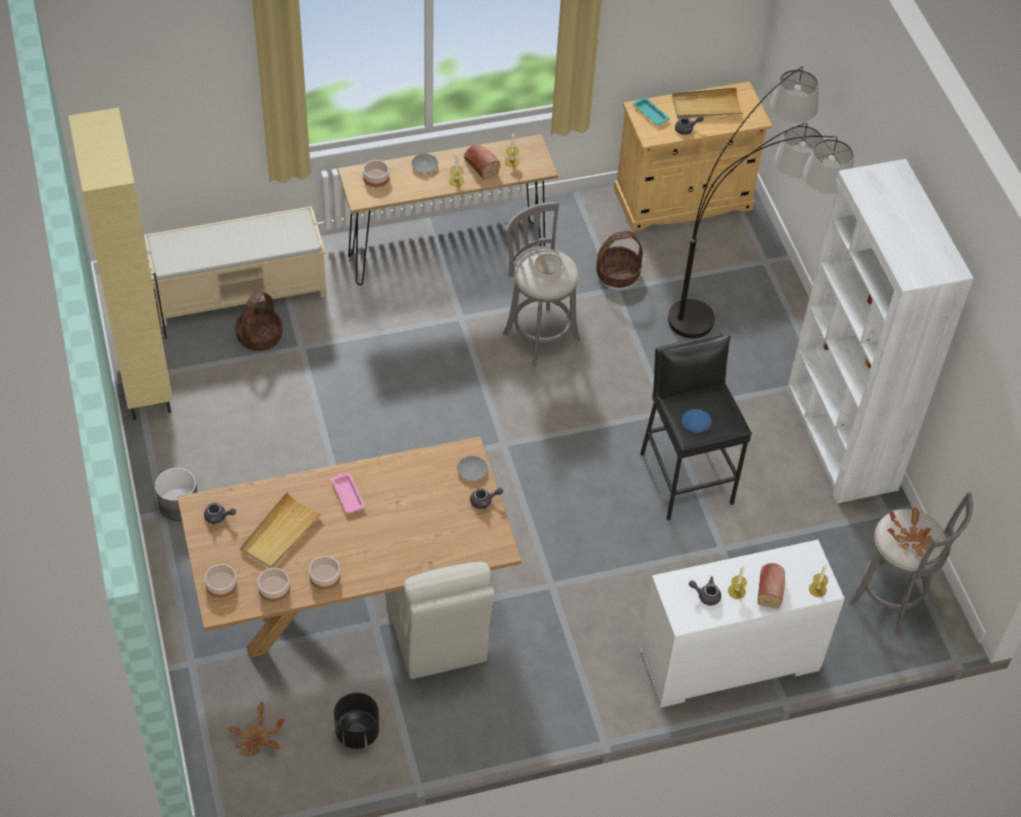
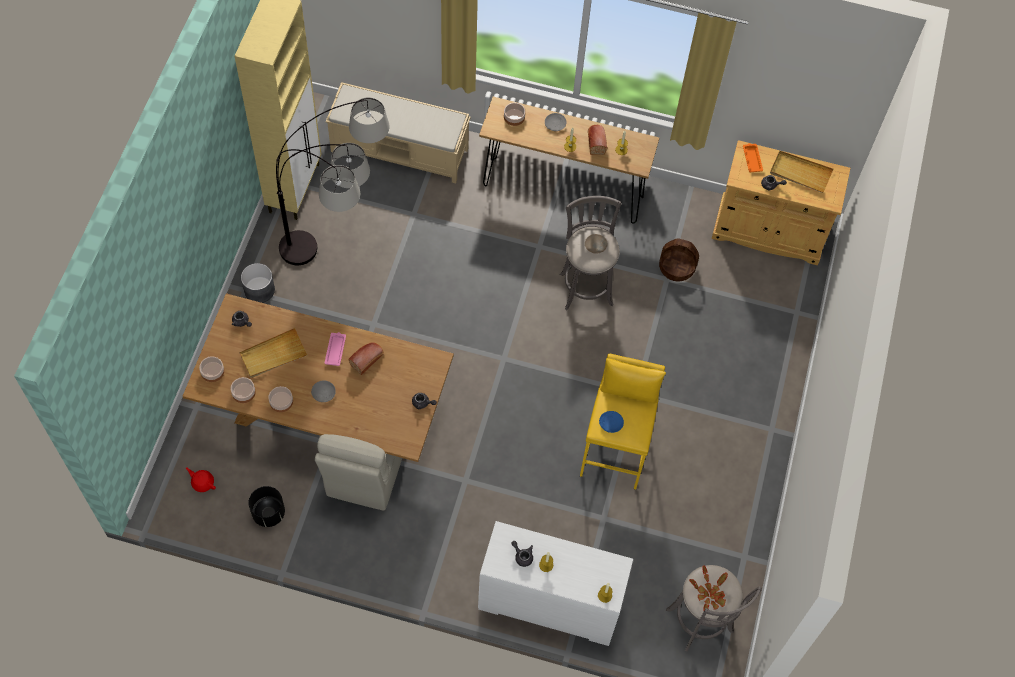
camera: 30 degrees right, 10 degrees up
potted plant [227,702,285,756] -> red teapot [186,467,216,492]
basket [235,290,282,351] -> none
grey plate [457,456,488,481] -> grey plate moved to [311,381,336,402]
turquoise tray [633,97,670,126] -> orange tray [743,143,763,172]
black stool [640,333,752,520] -> yellow stool [580,353,666,490]
floor lamp [668,67,854,338] -> floor lamp moved to [276,97,389,265]
bread [757,563,785,609] -> bread moved to [348,342,384,375]
white bookcase [787,159,974,504] -> none

